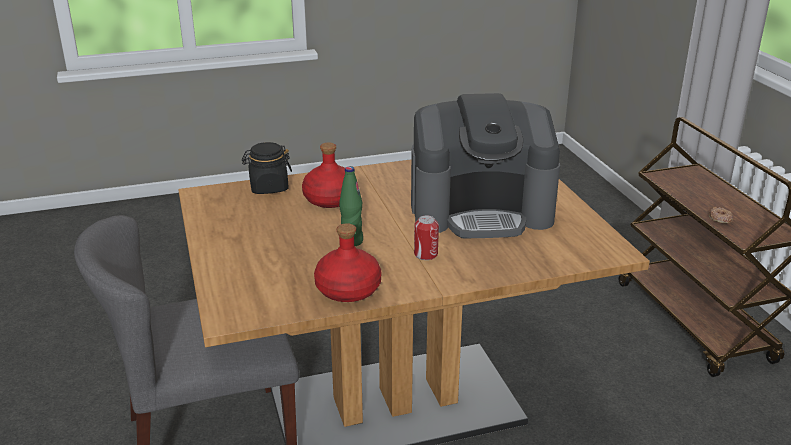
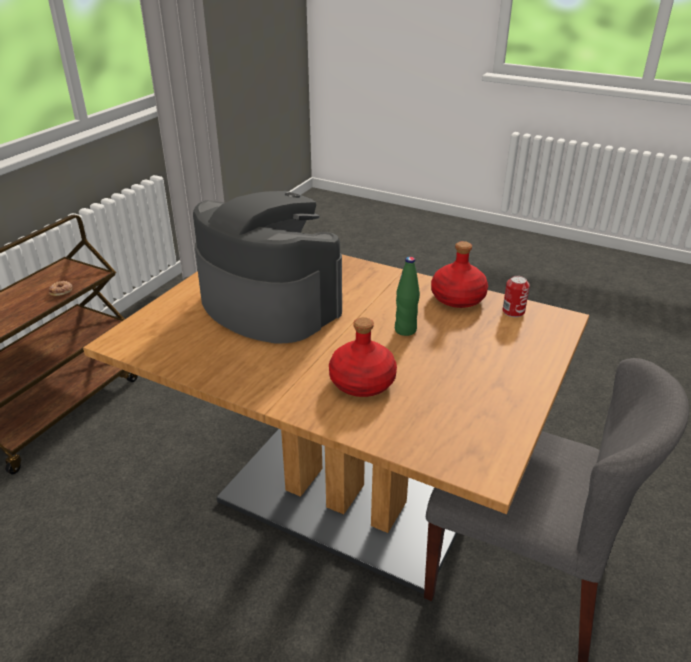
camera: 135 degrees left, 5 degrees up
black jar [242,142,292,194] -> none
can [414,215,439,260] -> can moved to [503,276,530,317]

